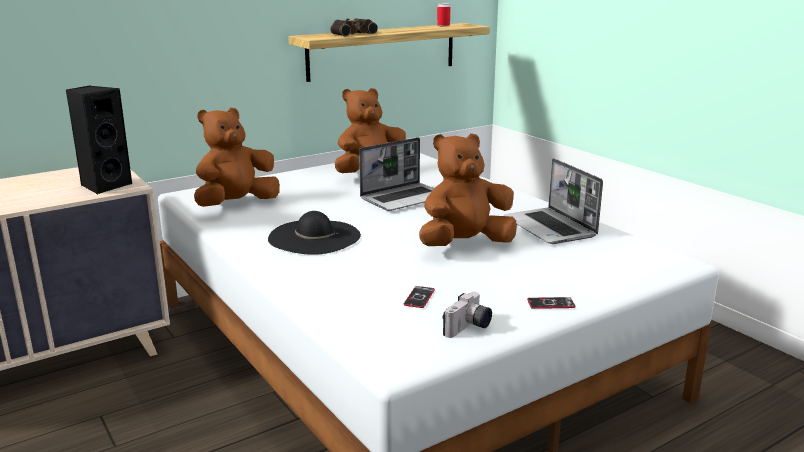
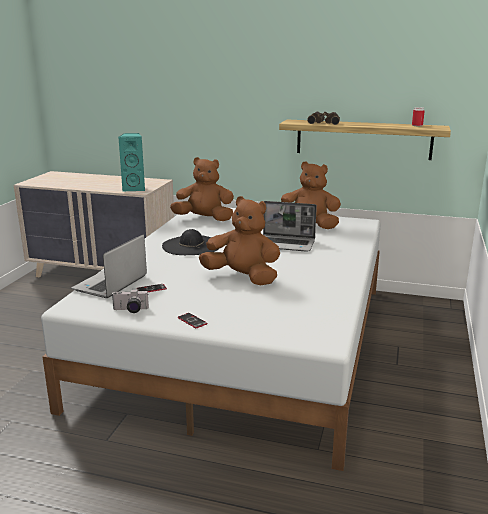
camera: 50 degrees right, 0 degrees up
black speaker [66,85,132,194] -> turquoise speaker [118,133,145,192]
laptop [504,158,603,244] -> laptop moved to [72,234,147,298]

